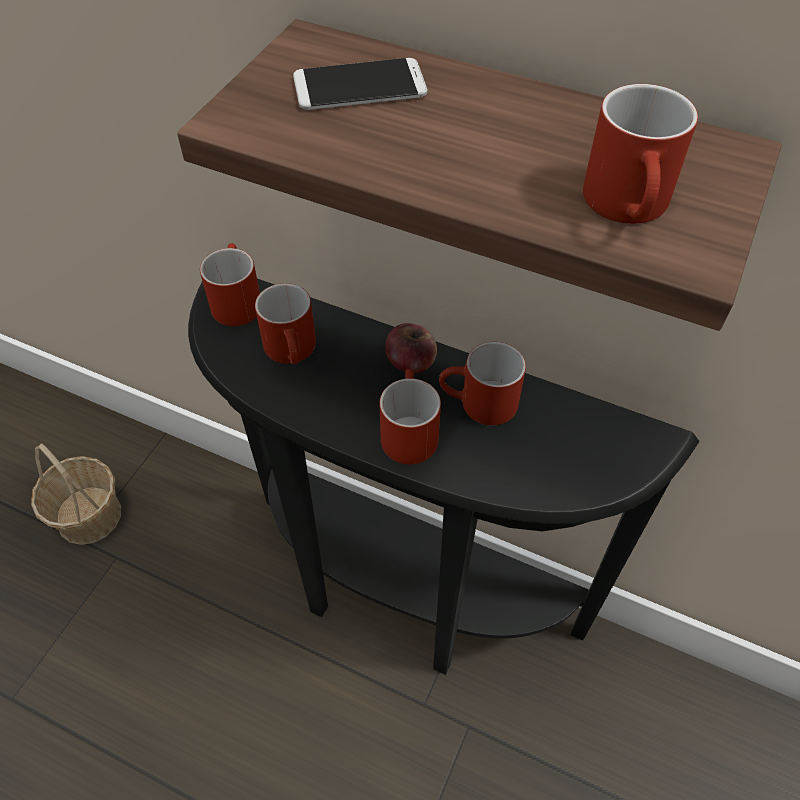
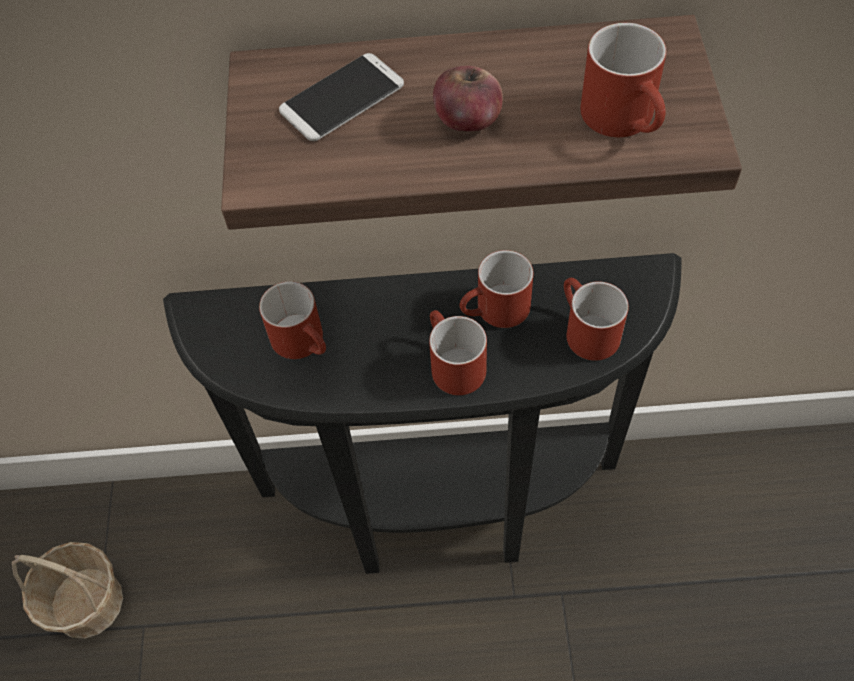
camera: 25 degrees left, 5 degrees up
red mug [200,243,260,326] -> red mug moved to [564,278,629,361]
apple [386,323,437,373] -> apple moved to [433,66,503,131]

